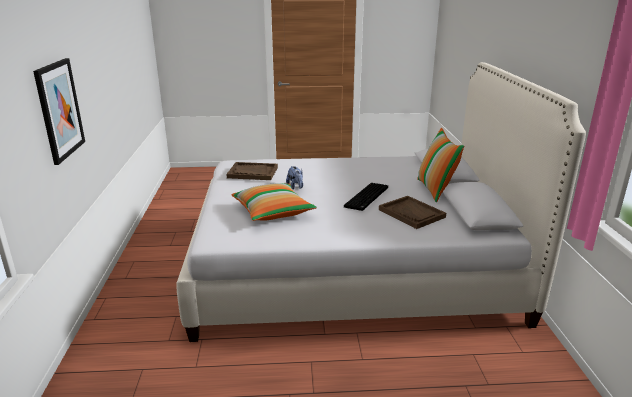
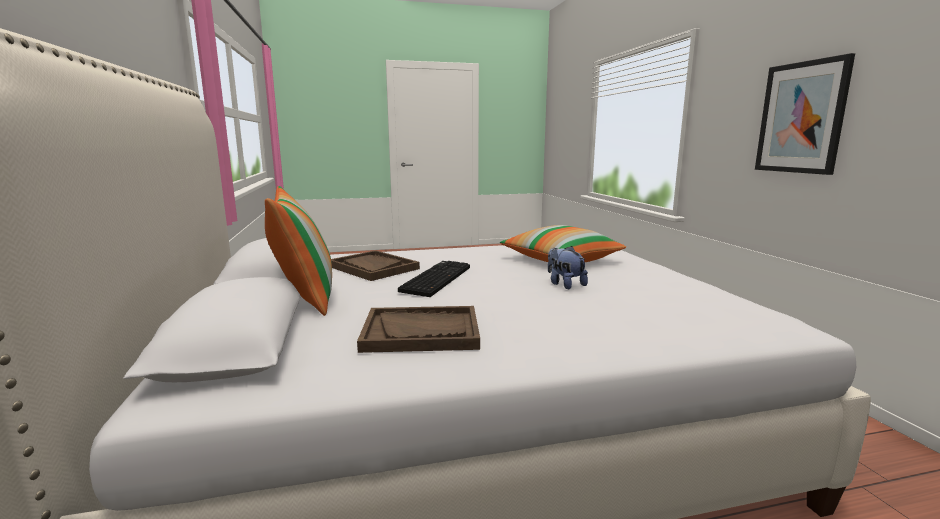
camera: 170 degrees right, 10 degrees down
brown tray [226,162,278,180] -> brown tray moved to [357,306,480,353]

